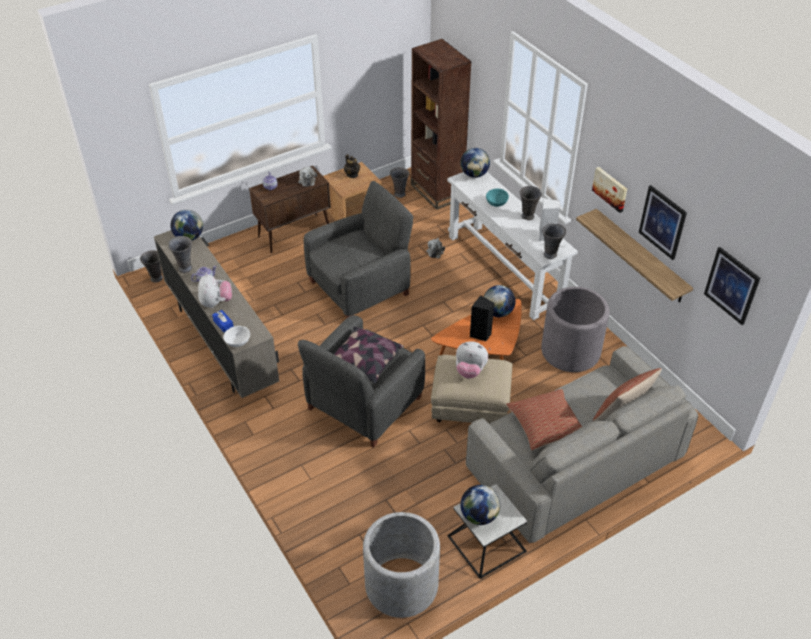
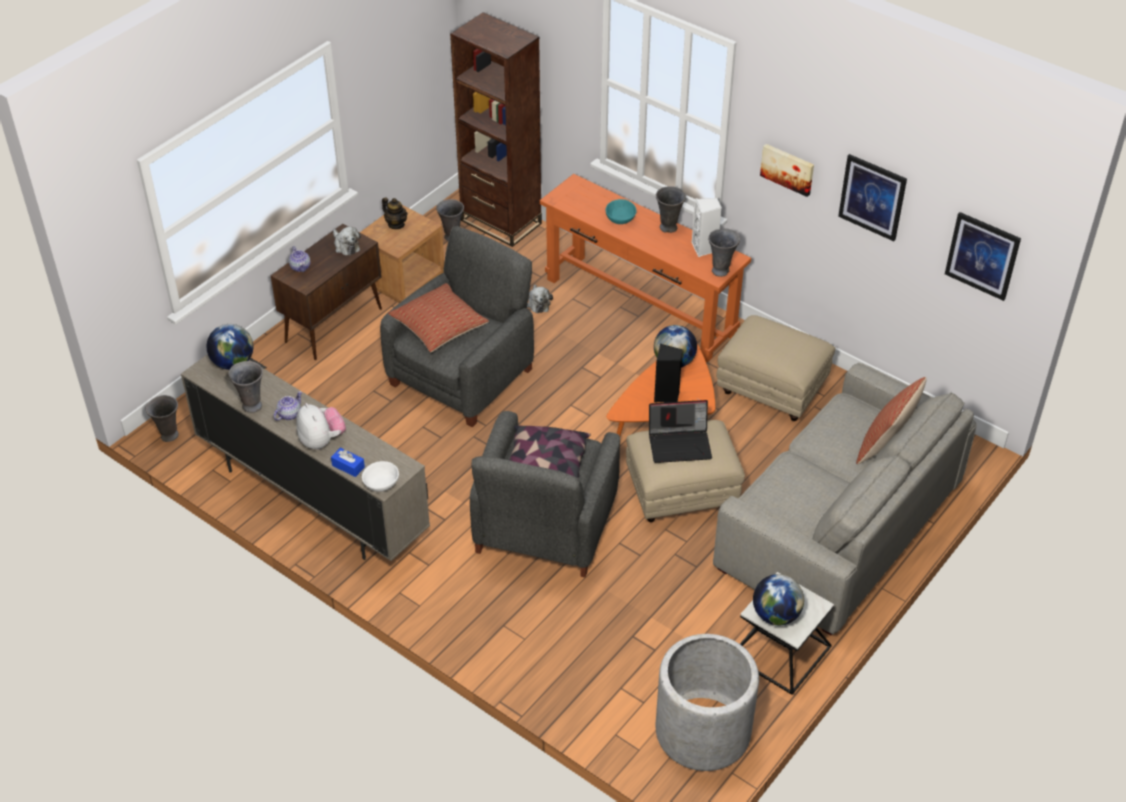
camera: 20 degrees left, 0 degrees up
white console table [447,172,578,320] -> orange console table [540,174,751,362]
plush toy [456,341,488,379] -> laptop [649,400,712,463]
globe [460,148,490,178] -> none
pillow [506,389,582,451] -> pillow moved to [388,283,489,352]
grey planter [541,287,610,372] -> beige ottoman [716,315,835,421]
shelf [576,209,693,303] -> none

